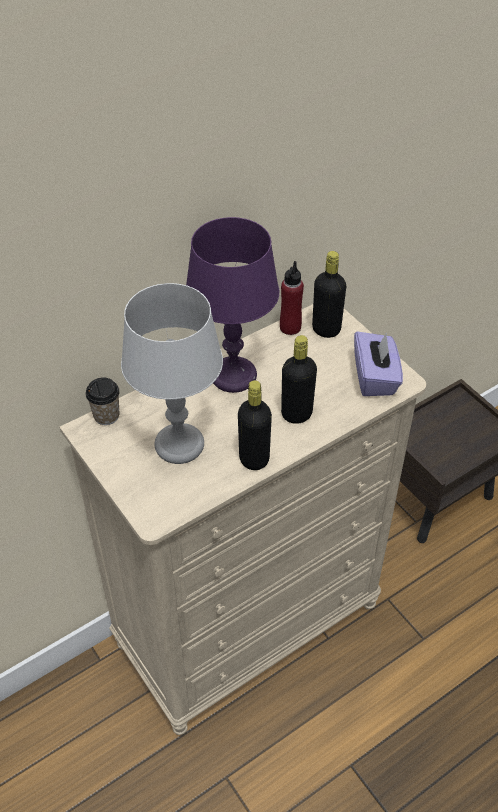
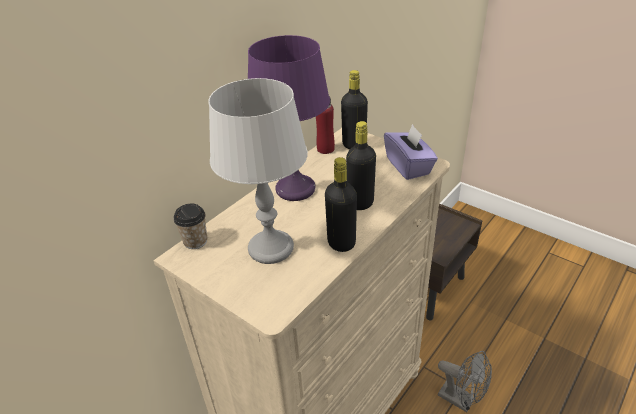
camera: 15 degrees left, 10 degrees down
none -> grey fan [438,351,492,412]

